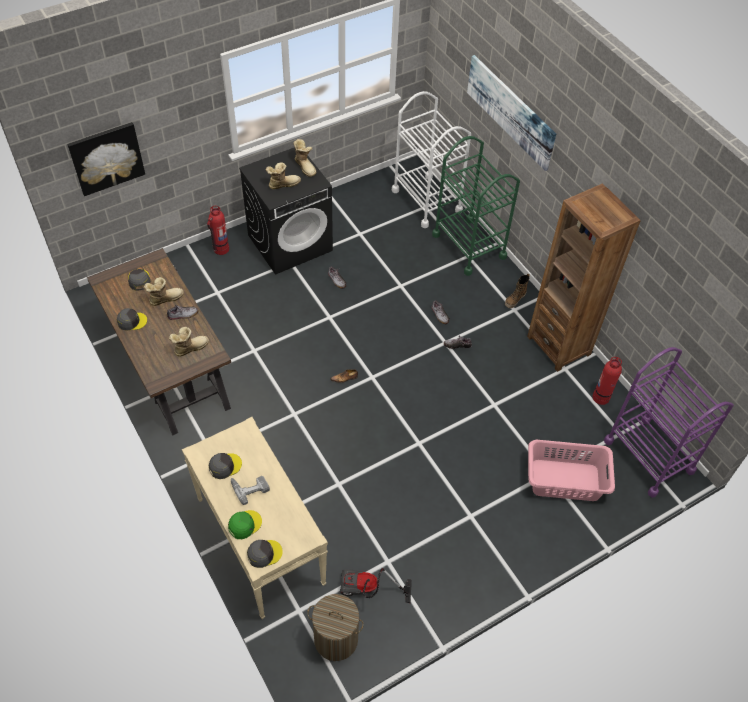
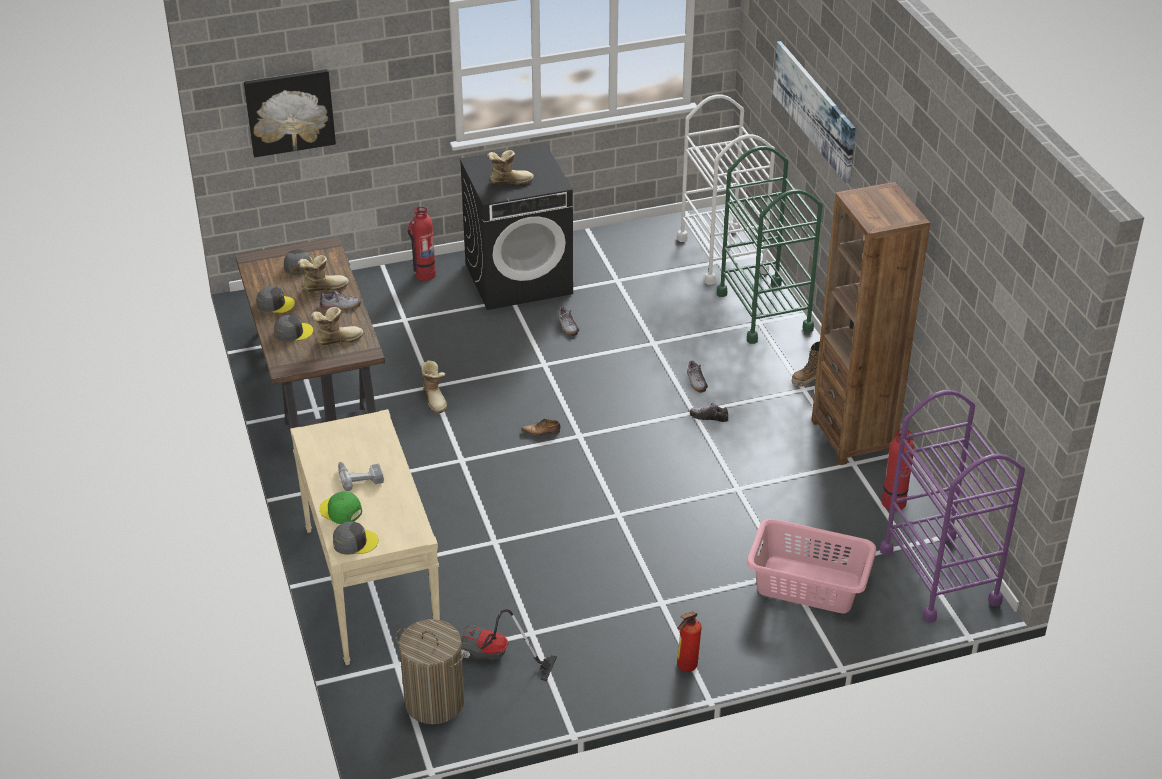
camera: 15 degrees right, 15 degrees down
grey cap [209,453,242,479] -> grey cap moved to [274,315,313,342]
green cap [228,510,262,539] -> green cap turned 120 degrees counterclockwise [319,492,362,524]
boot [293,139,316,177] -> boot moved to [421,360,447,413]
none -> fire extinguisher [677,611,702,672]

